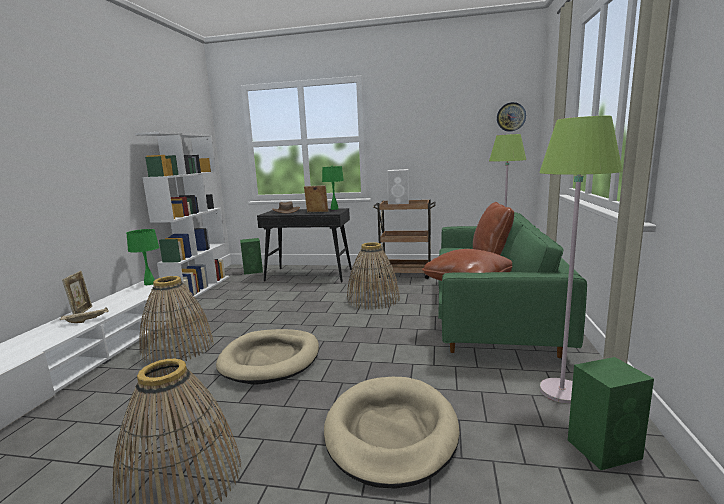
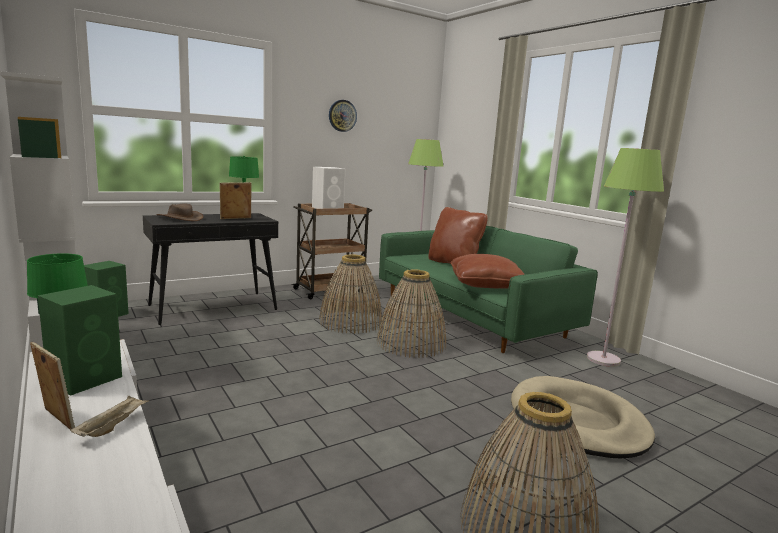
camera: 45 degrees left, 0 degrees up
basket [139,276,213,364] -> basket moved to [377,269,446,358]
beige dog bed [216,329,319,385] -> none
wall clock [497,102,526,132] -> wall clock moved to [329,100,357,132]
green speaker [568,357,654,470] -> green speaker moved to [38,285,122,395]

